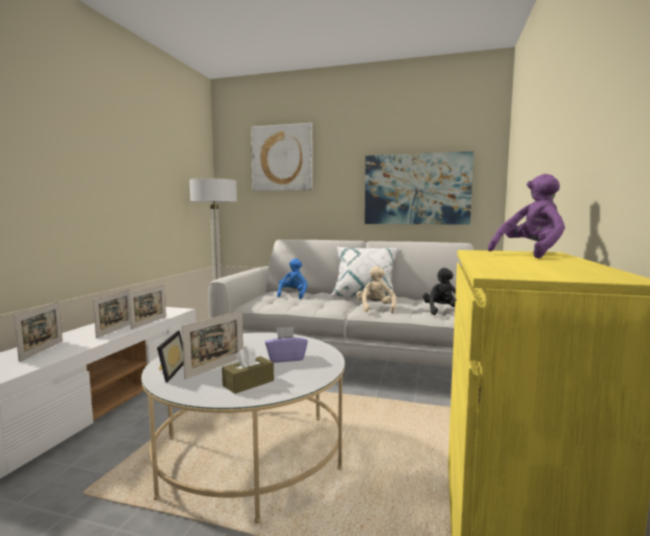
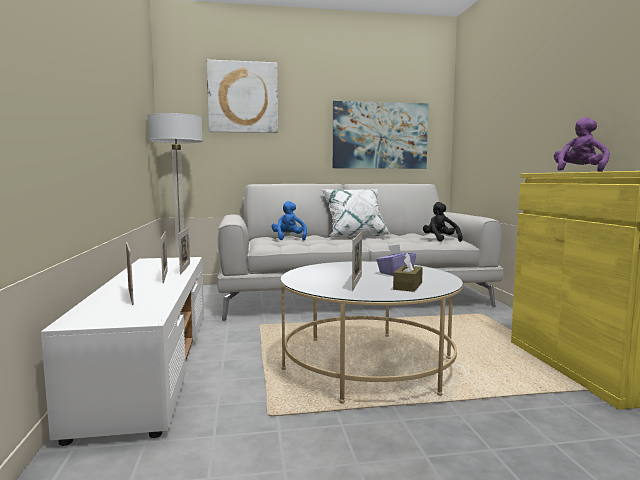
camera: 25 degrees left, 0 degrees up
picture frame [157,331,183,383] -> none
beige plush toy [357,266,396,313] -> none

